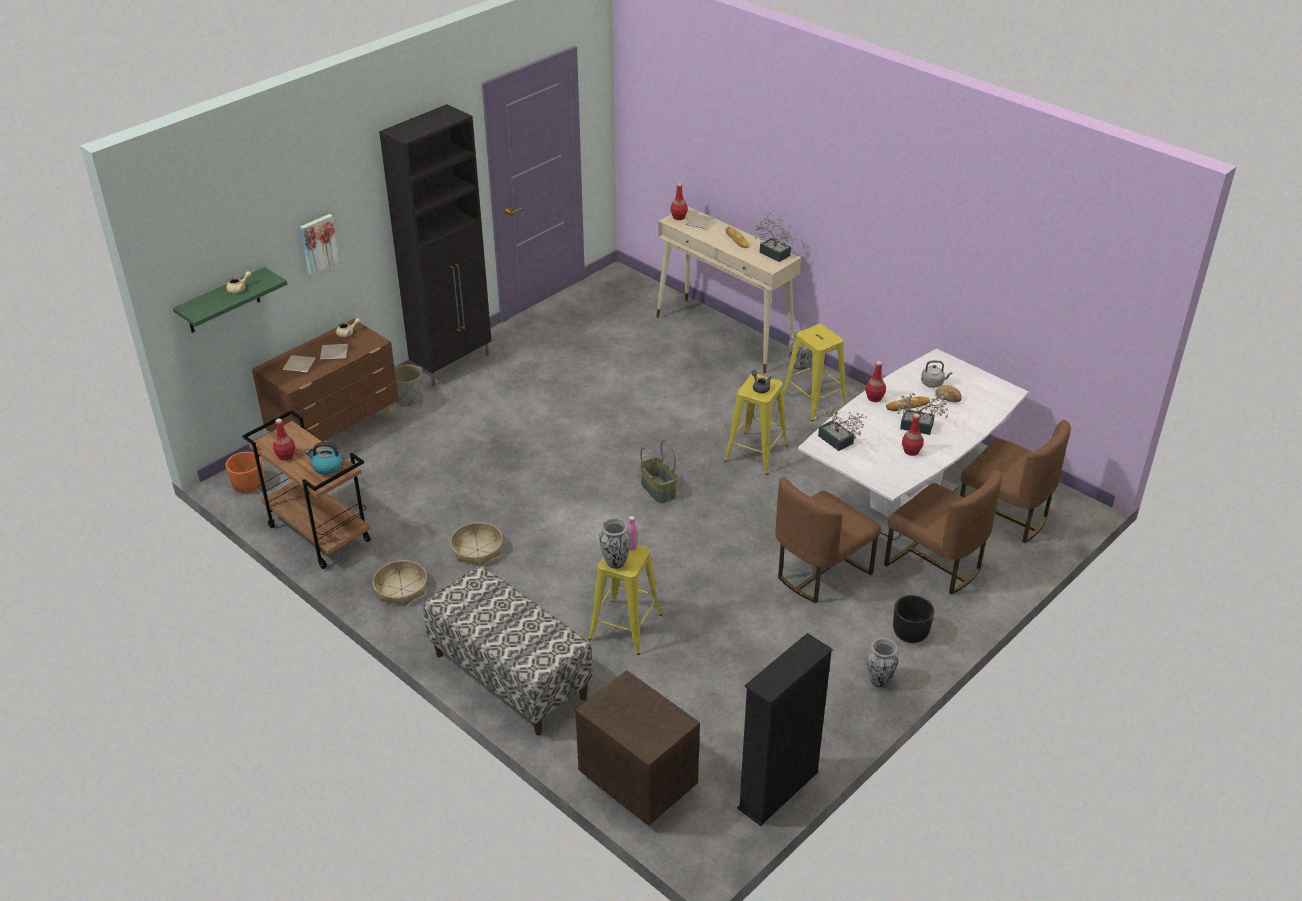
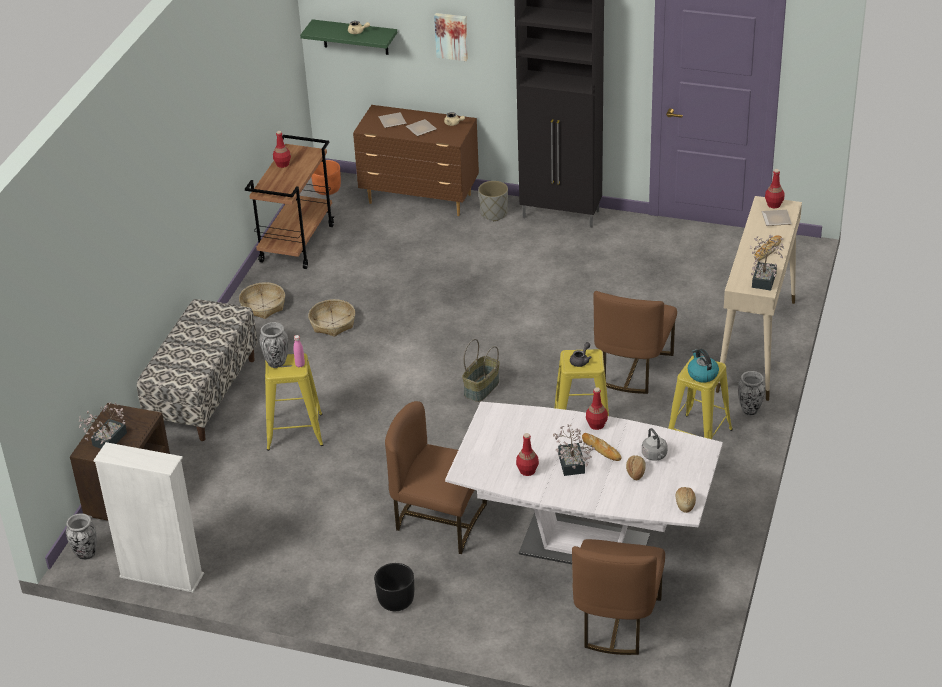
camera: 65 degrees right, 0 degrees up
kettle [305,442,344,475] -> kettle moved to [688,349,719,382]
black bookcase [737,633,833,826] -> white bookcase [93,442,204,592]
potted plant [813,404,867,451] -> potted plant moved to [79,402,127,449]
vase [867,638,899,687] -> vase moved to [66,513,97,560]
brown chair [884,469,1002,595] -> brown chair moved to [594,291,677,394]
none -> bread [676,487,696,513]

